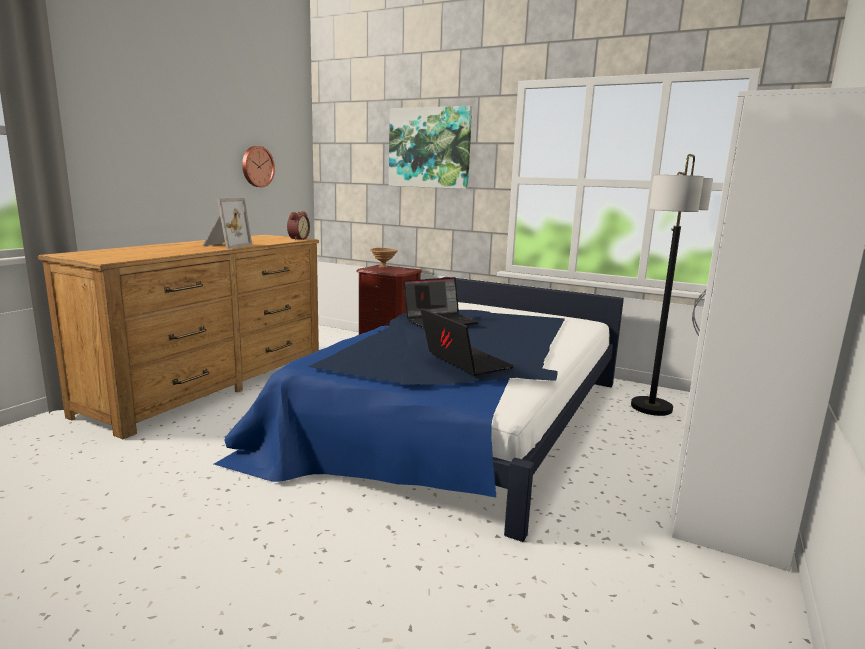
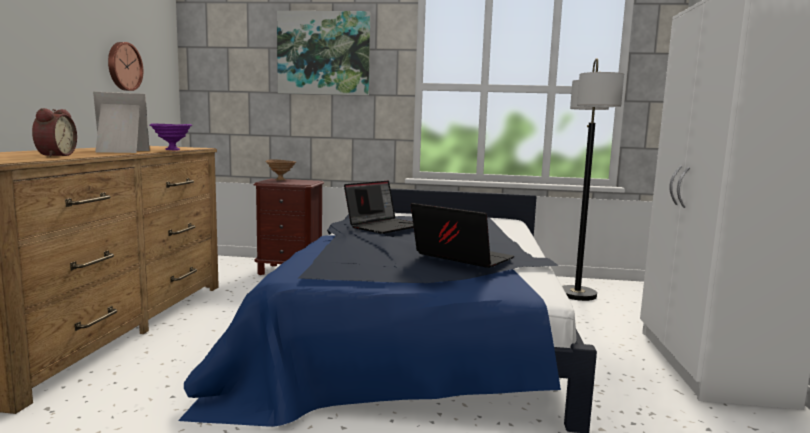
camera: 20 degrees left, 5 degrees down
picture frame [202,198,252,249] -> picture frame turned 105 degrees counterclockwise [93,92,150,153]
alarm clock [287,211,310,240] -> alarm clock moved to [32,108,77,157]
none -> purple bowl [150,123,193,150]

